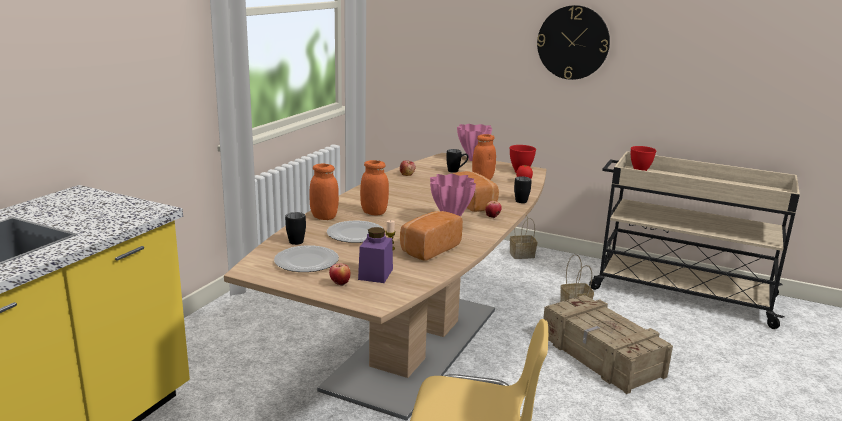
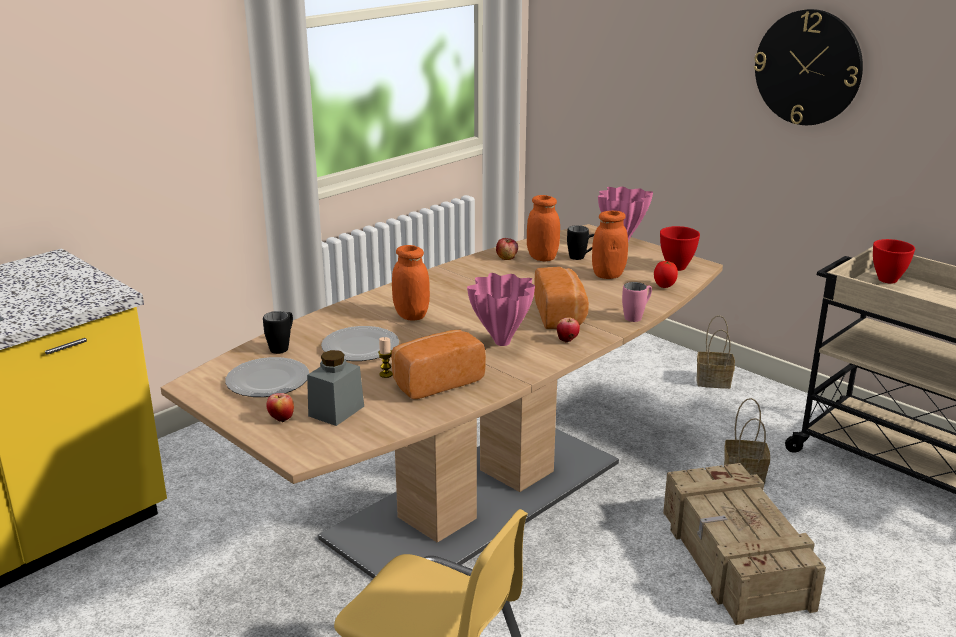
camera: 20 degrees right, 5 degrees up
orange jar [309,164,339,220] -> orange jar moved to [527,195,560,261]
purple jar [358,227,393,283] -> grey jar [307,350,364,426]
black mug [514,176,532,203] -> pink mug [622,282,652,322]

